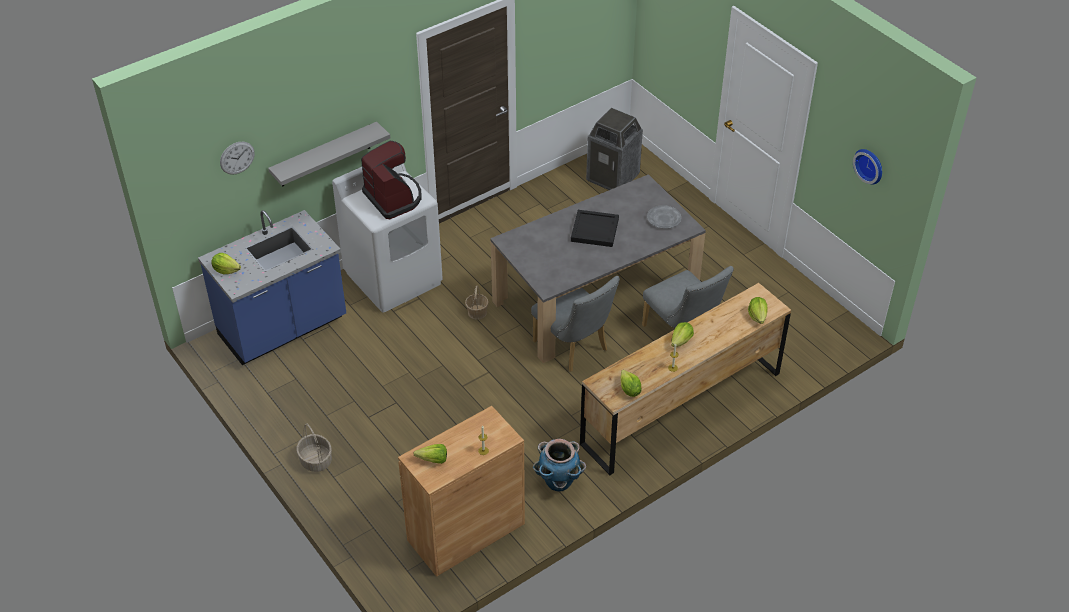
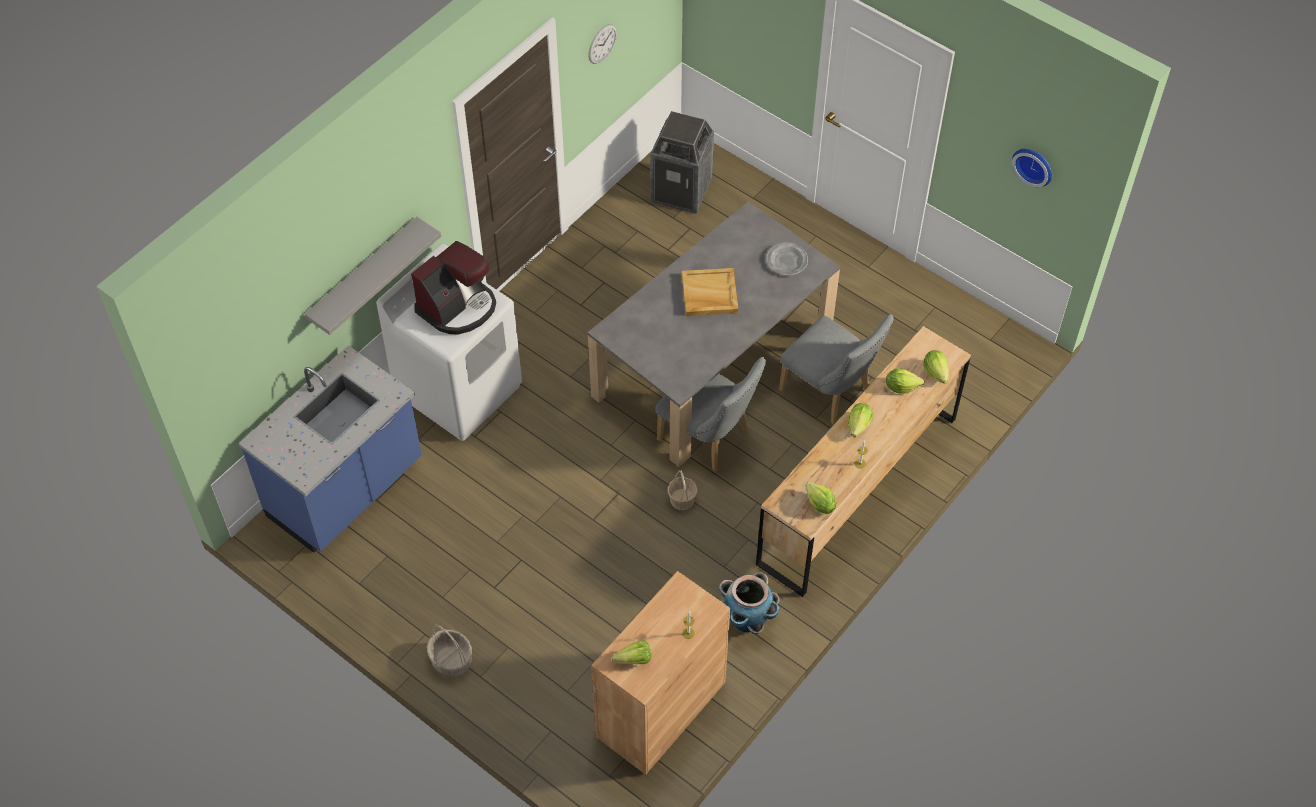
camera: 15 degrees left, 10 degrees up
lettuce [211,253,241,274] -> lettuce moved to [886,368,925,394]
wall clock [220,142,255,175] -> wall clock moved to [588,24,617,64]
coffee machine [361,141,421,219] -> coffee machine turned 90 degrees clockwise [411,241,496,335]
basket [465,286,489,320] -> basket moved to [668,470,697,510]
black tray [571,210,619,247] -> beige tray [682,268,738,316]

